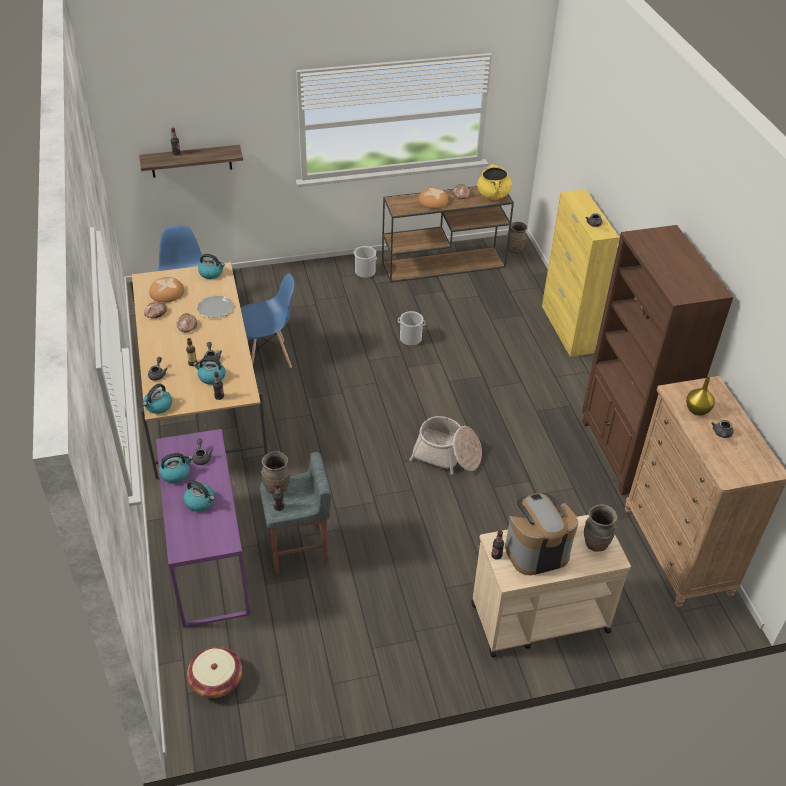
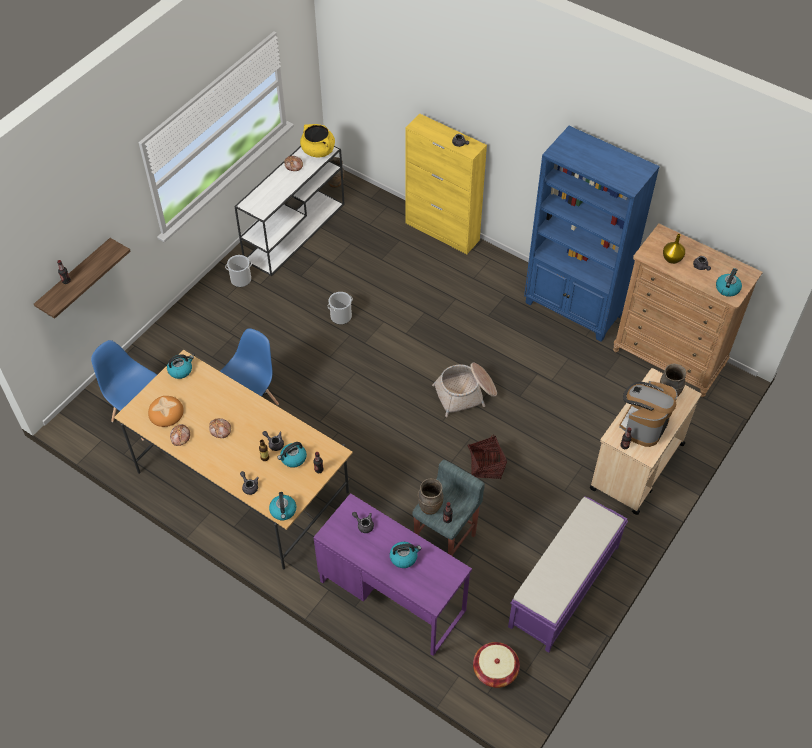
camera: 40 degrees left, 10 degrees up
kettle [159,453,193,483] -> kettle moved to [716,268,742,297]
plate [197,296,233,318] -> none
brown console table [382,186,514,283] -> white console table [234,146,345,276]
bread [418,187,449,209] -> none
brown bookcase [582,225,734,495] -> blue bookcase [524,126,660,342]
none -> basket [468,434,507,480]
none -> purple bench [508,497,628,653]

